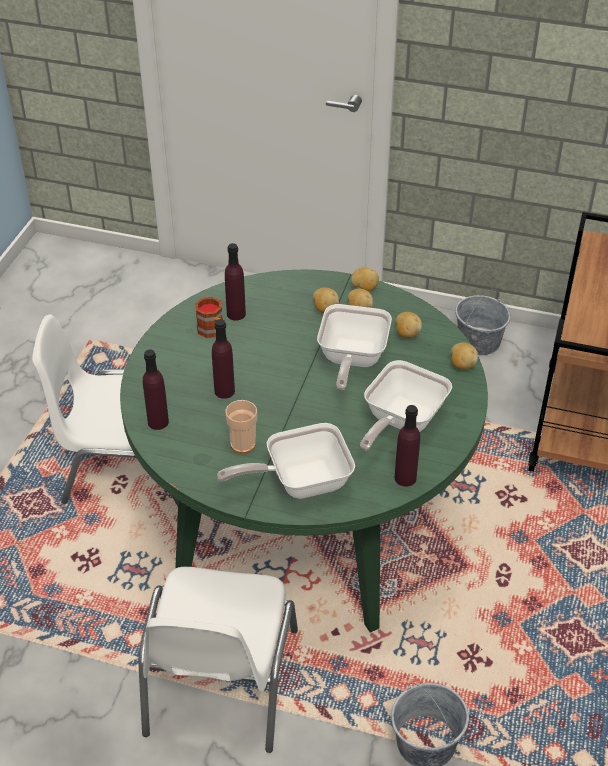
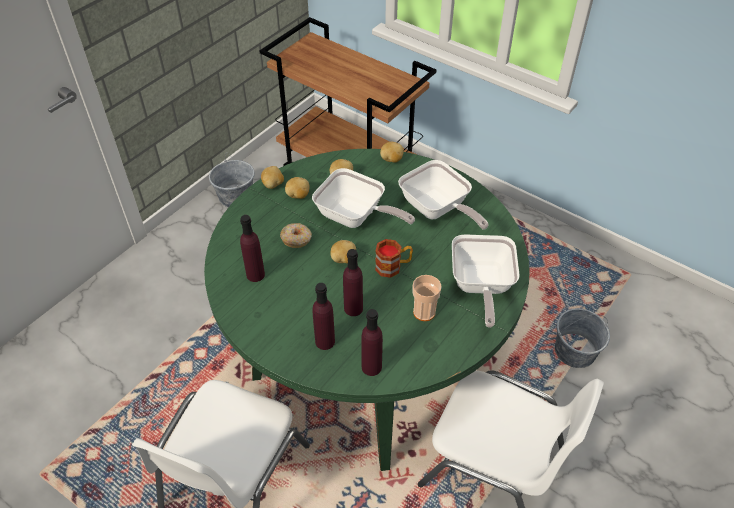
camera: 70 degrees left, 5 degrees up
mug [195,297,223,338] -> mug moved to [375,239,413,278]
potato [313,287,339,313] -> potato moved to [330,240,356,264]
purple bottle [395,405,420,487] -> purple bottle moved to [313,283,335,350]
none -> donut [280,223,312,248]

